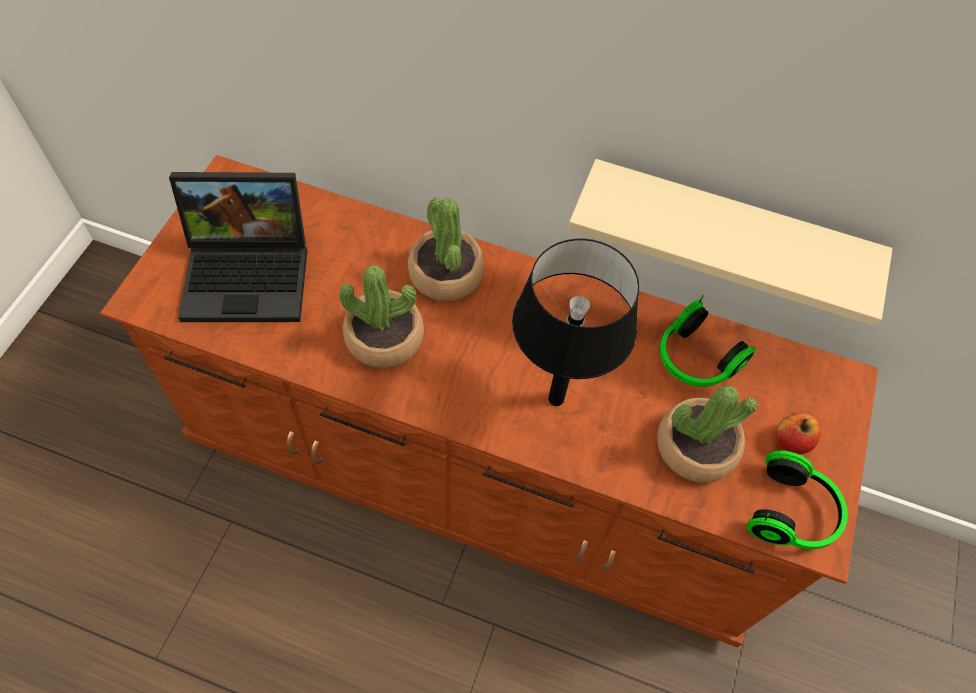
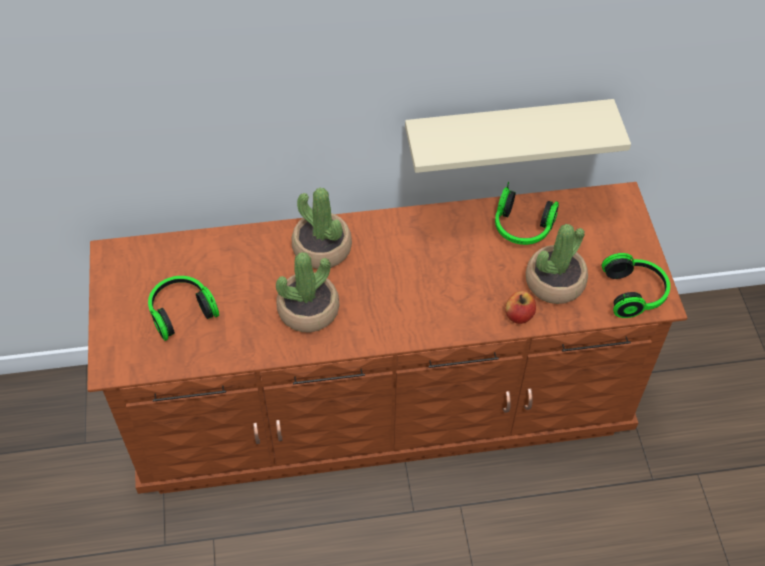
camera: 25 degrees left, 5 degrees down
laptop [169,172,307,322] -> headphones [148,276,219,341]
black table lamp [512,239,639,406] -> none
apple [776,412,821,455] -> apple moved to [505,291,536,324]

